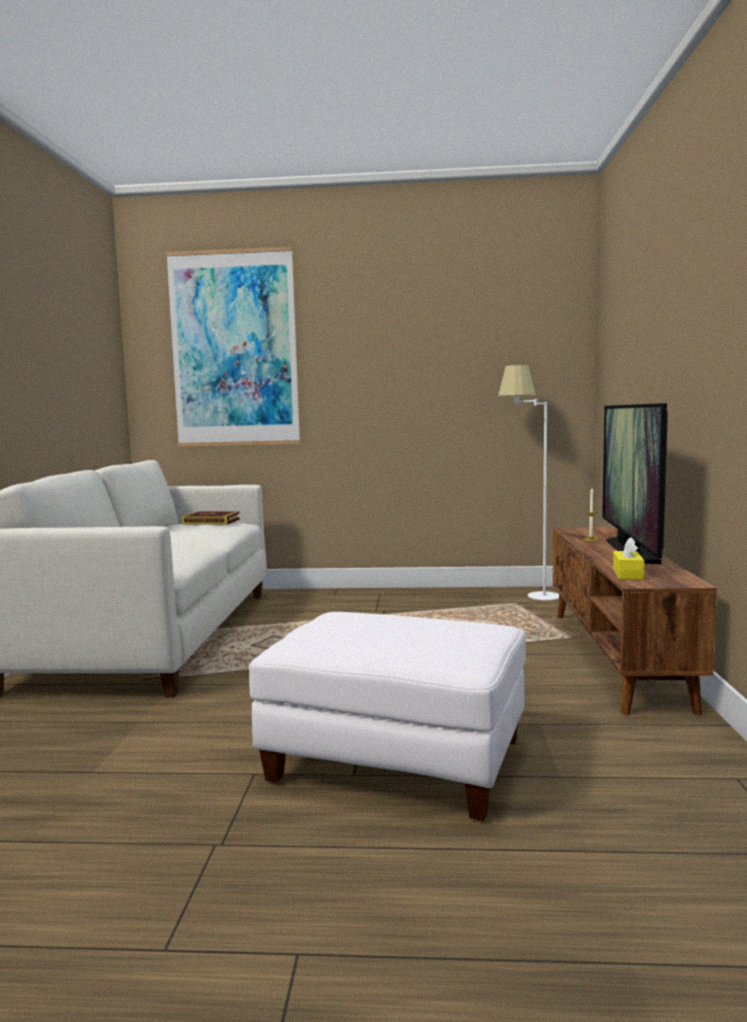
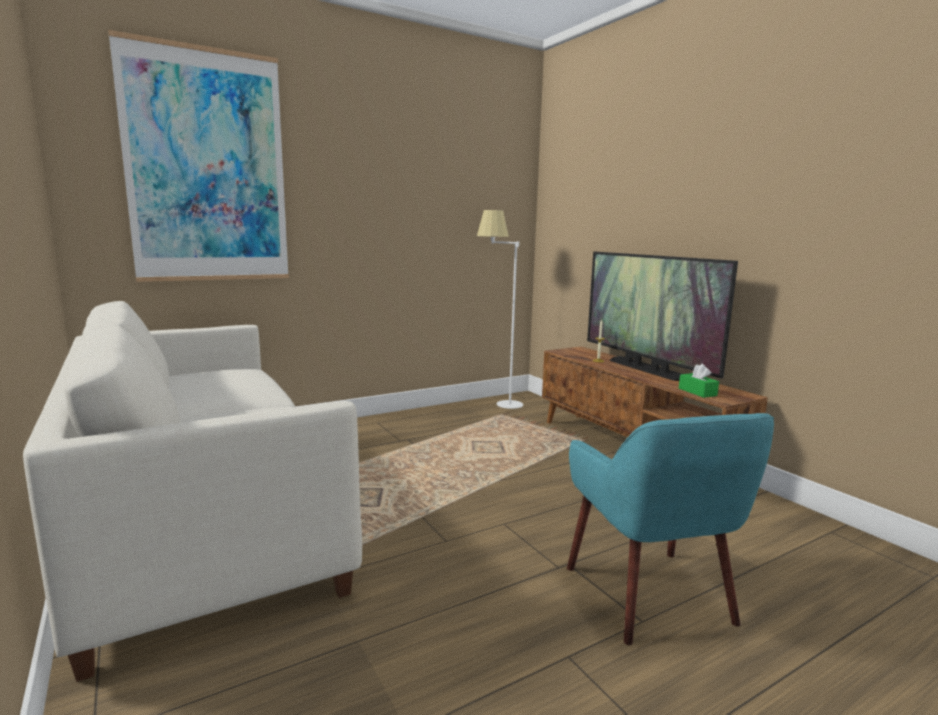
camera: 35 degrees left, 5 degrees up
book [182,512,240,525] -> none
white ottoman [249,612,526,821] -> turquoise armchair [567,413,774,645]
yellow tissue box [613,537,645,580] -> green tissue box [679,364,719,398]

